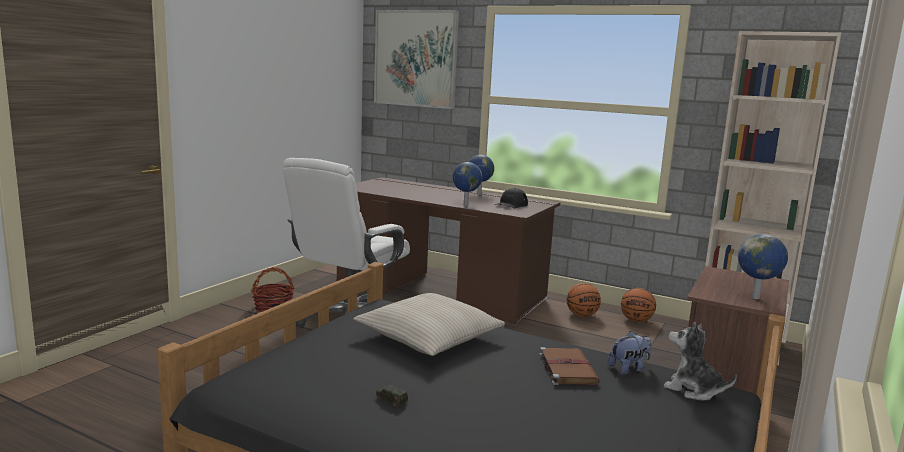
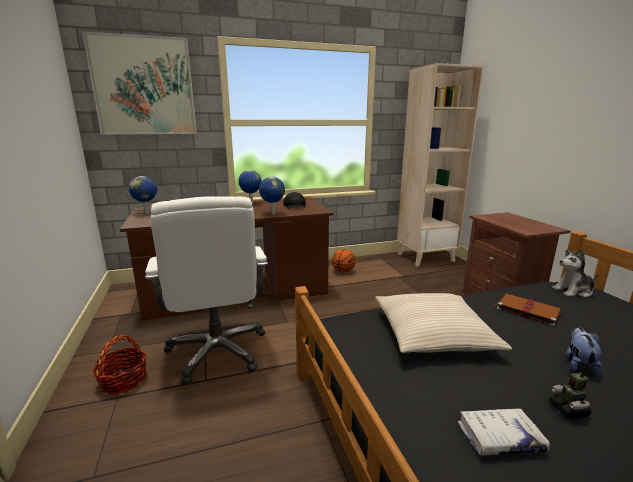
camera: 45 degrees left, 5 degrees up
toy car [376,385,408,407] -> toy robot [549,367,592,419]
plush toy [608,331,652,374] -> plush toy moved to [566,328,602,376]
basketball [621,288,656,322] -> none
globe [738,234,788,299] -> globe moved to [129,176,157,214]
none -> white book [458,408,550,456]

